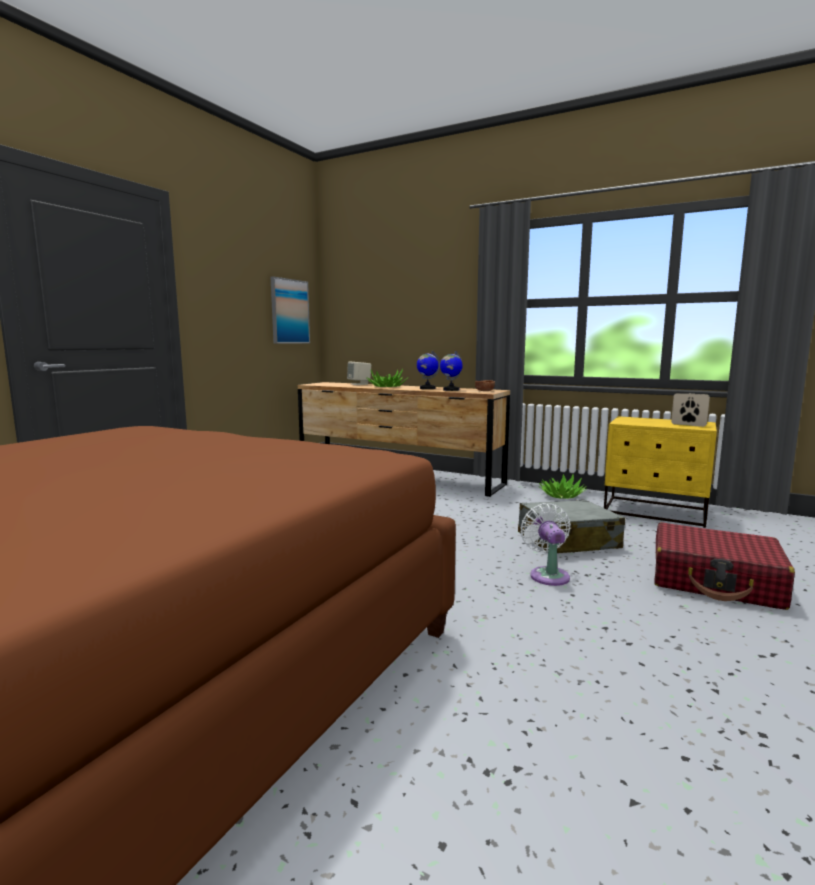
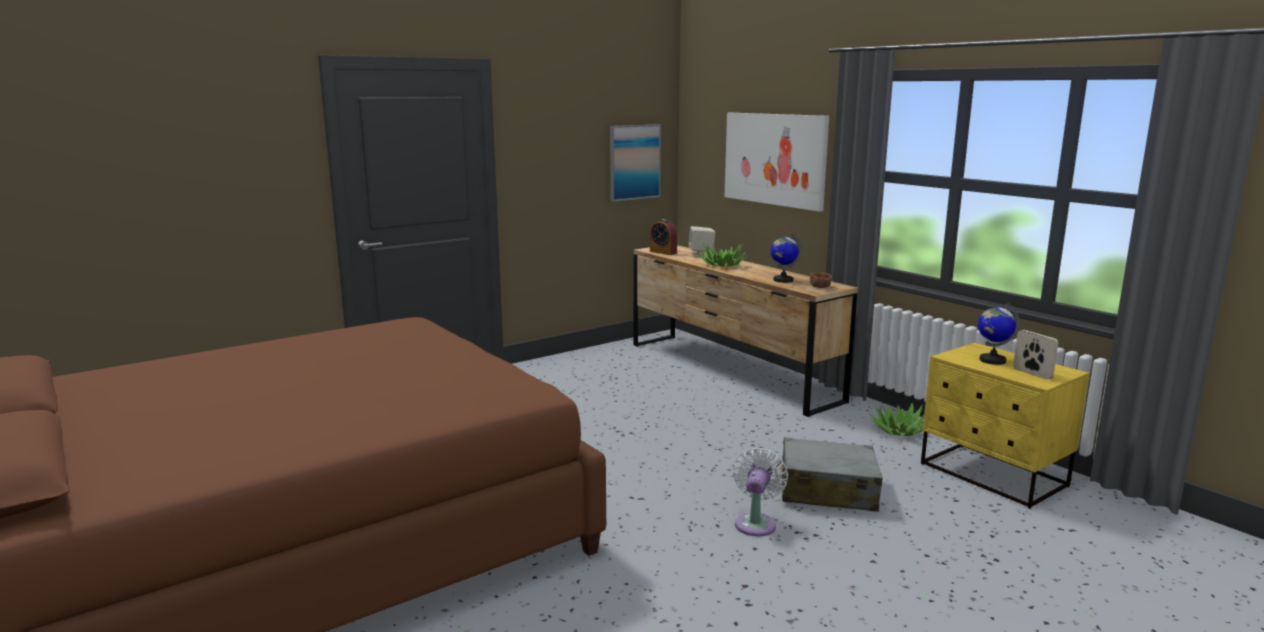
camera: 25 degrees right, 5 degrees up
globe [417,351,440,389] -> globe moved to [978,304,1020,365]
red suitcase [654,522,795,610] -> none
none -> alarm clock [650,219,677,255]
none -> picture [725,113,829,212]

